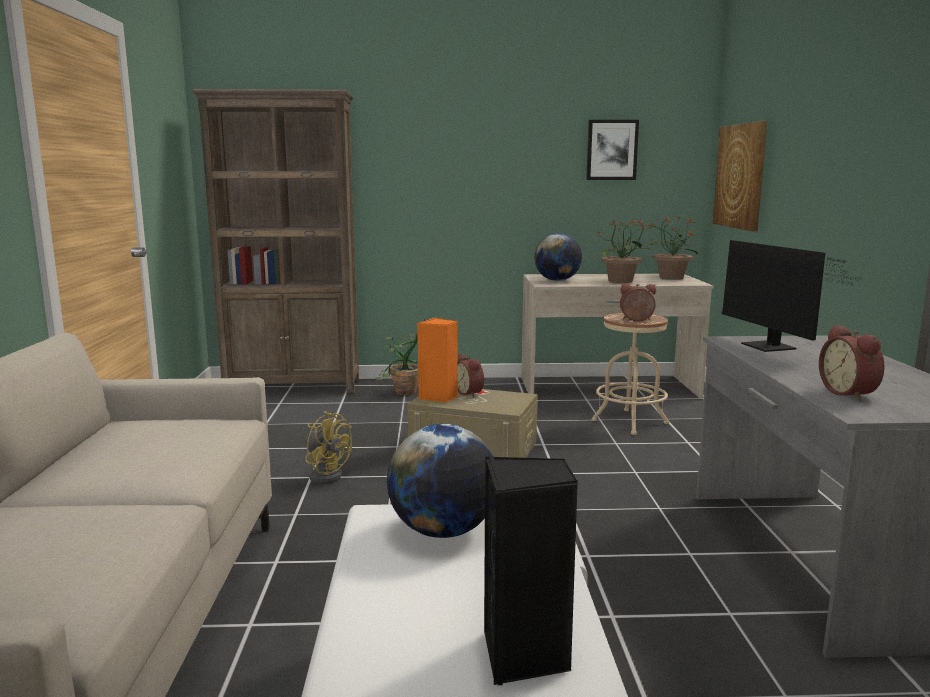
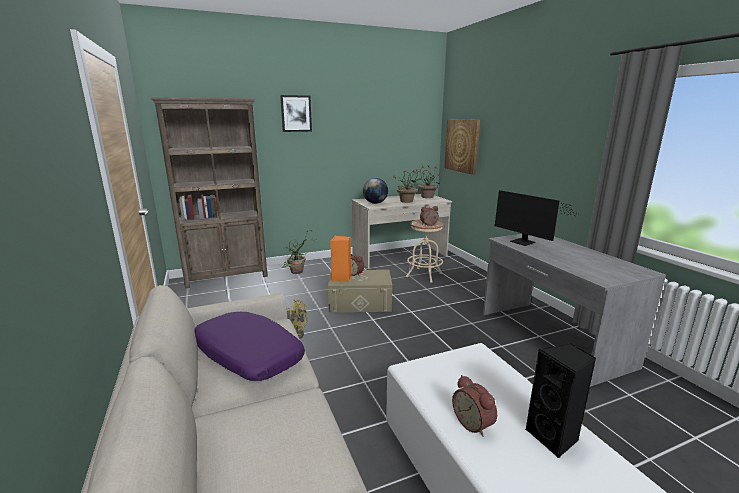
camera: 20 degrees left, 5 degrees up
globe [387,424,493,538] -> none
picture [586,120,639,180] -> picture moved to [280,95,312,132]
alarm clock [819,325,884,401] -> alarm clock moved to [452,375,497,437]
none -> purple pillow [195,312,305,381]

